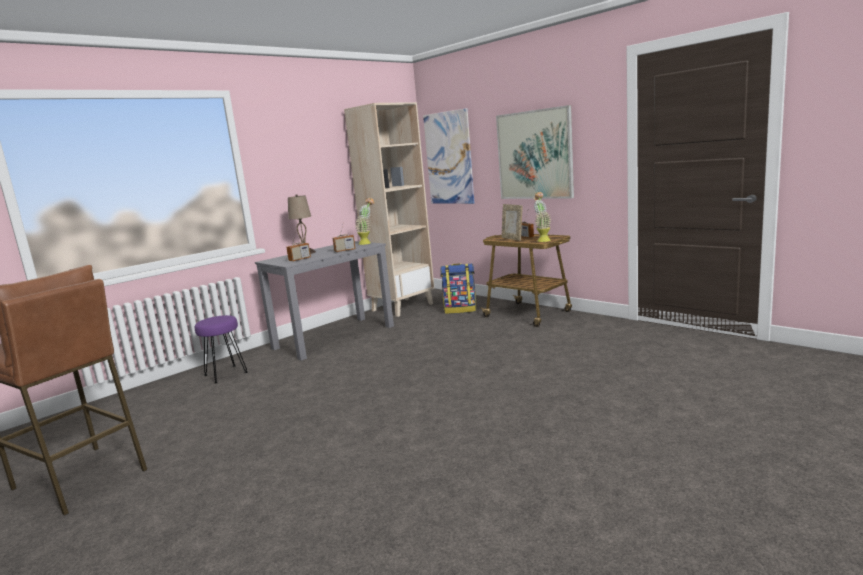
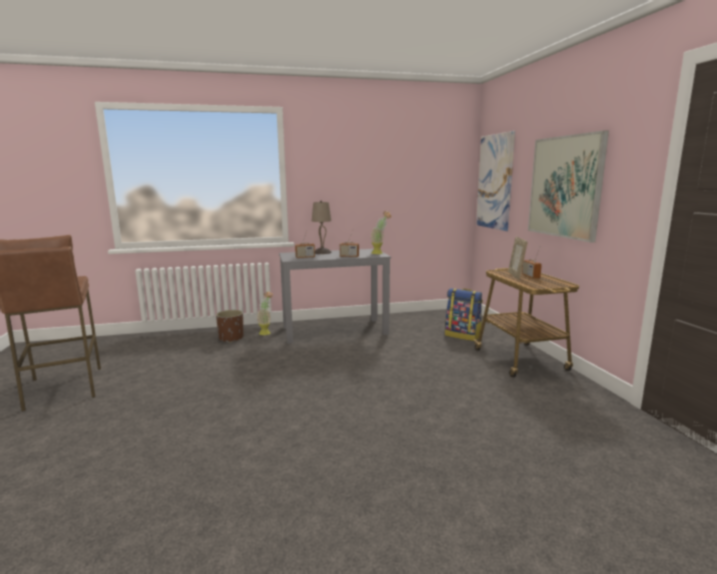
camera: 30 degrees right, 0 degrees up
purple stool [195,315,248,383] -> brown planter [216,310,244,343]
beige bookcase [344,102,435,317] -> none
potted plant [534,192,552,242] -> potted plant moved to [257,291,273,335]

